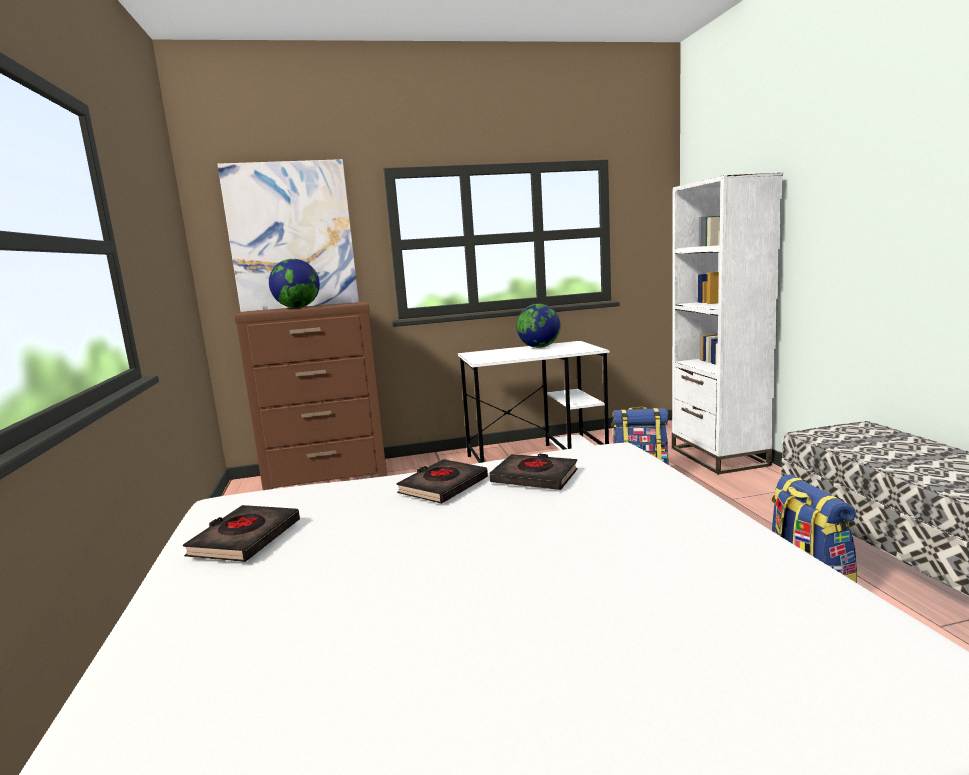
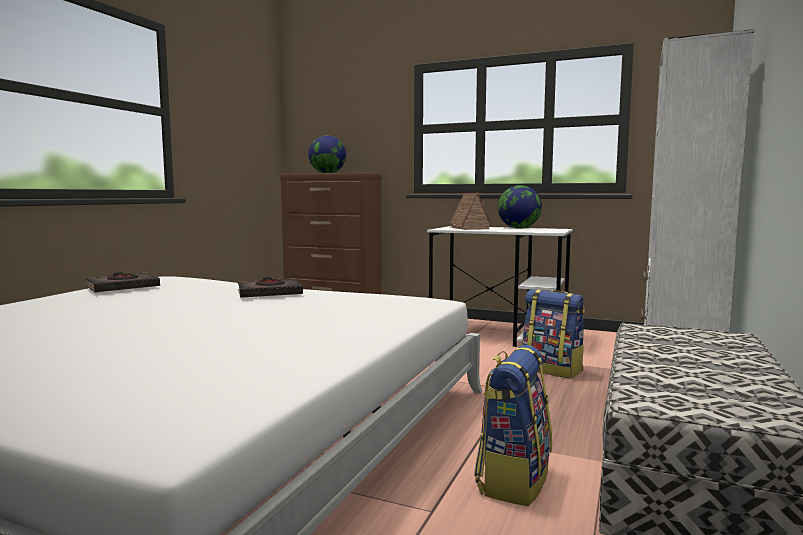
camera: 35 degrees right, 5 degrees down
picture [217,159,359,312] -> none
black book [490,454,578,490] -> none
none -> toy house [450,192,492,230]

